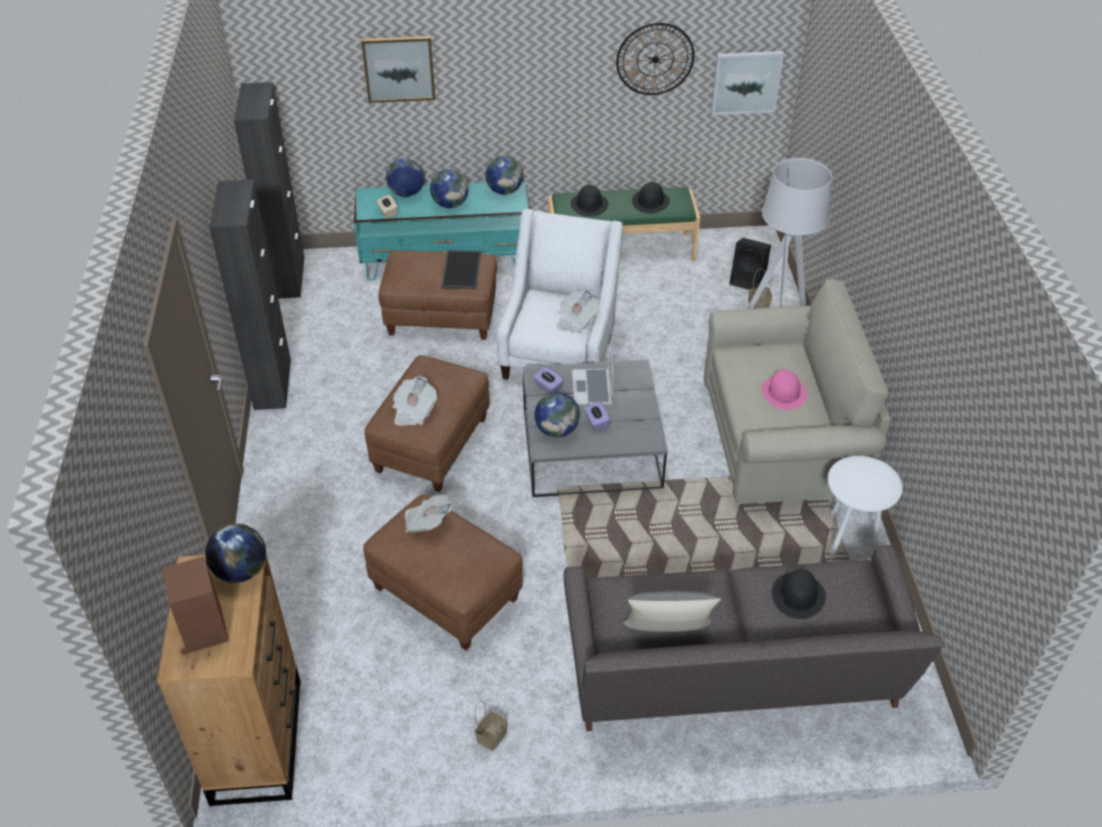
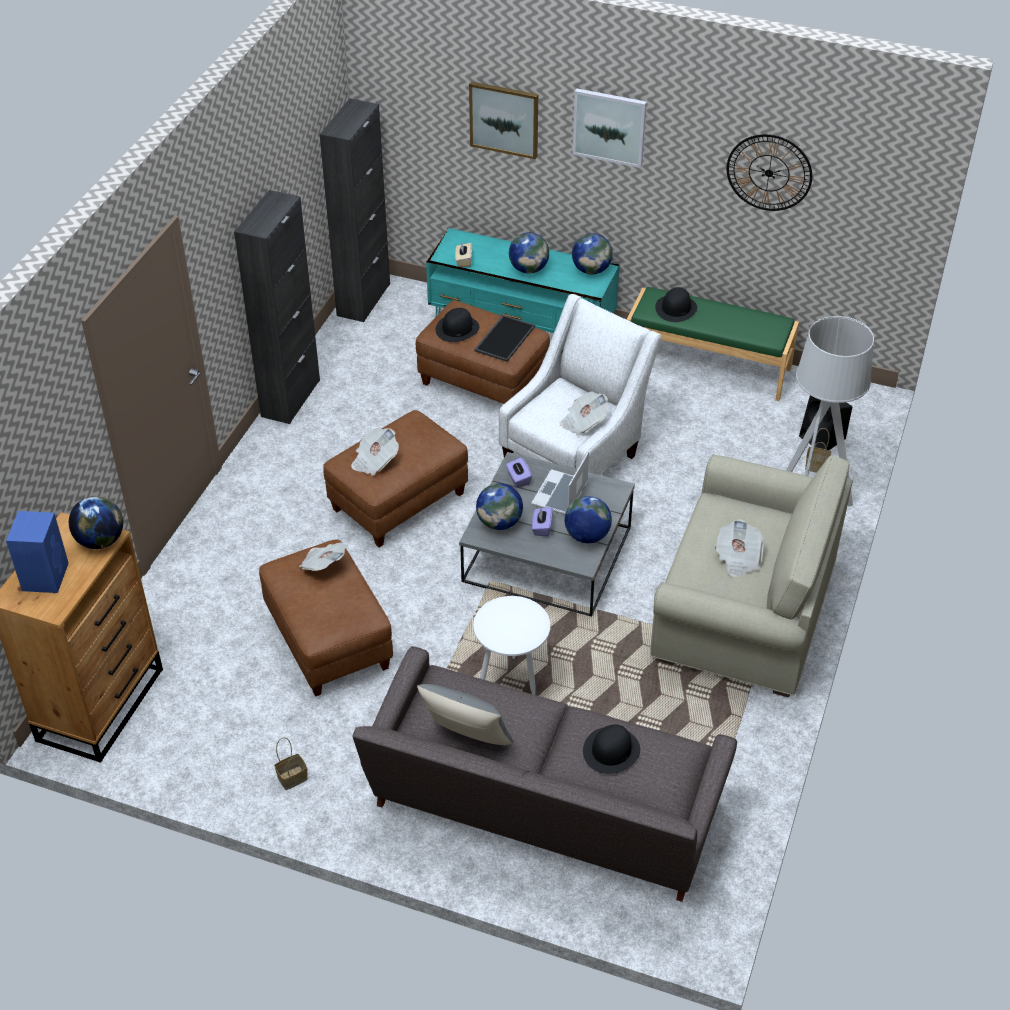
camera: 25 degrees right, 0 degrees up
brown speaker [162,556,229,654] -> blue speaker [6,511,69,593]
globe [386,158,424,197] -> globe moved to [564,496,612,543]
black hat [632,182,670,214] -> black hat moved to [436,308,479,342]
picture [711,51,784,115] -> picture moved to [573,88,647,168]
pink hat [761,370,807,410] -> newspaper [715,519,765,577]
white side table [828,456,903,559] -> white side table moved to [473,596,550,695]

